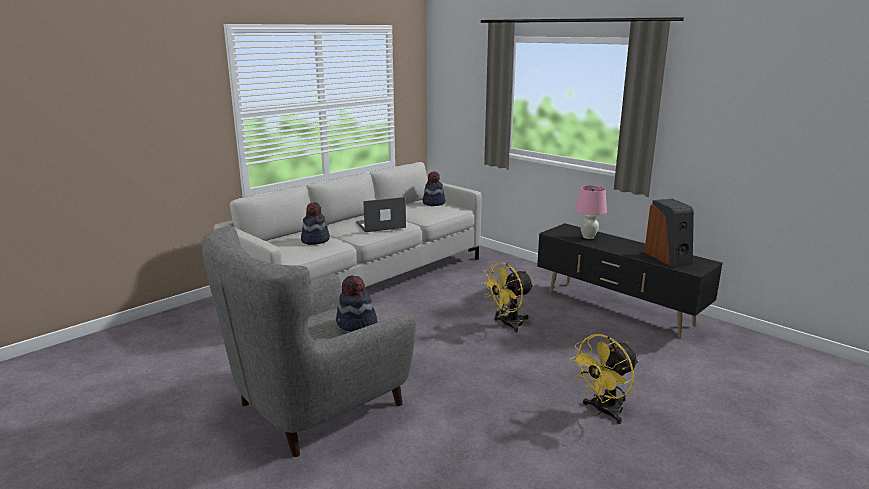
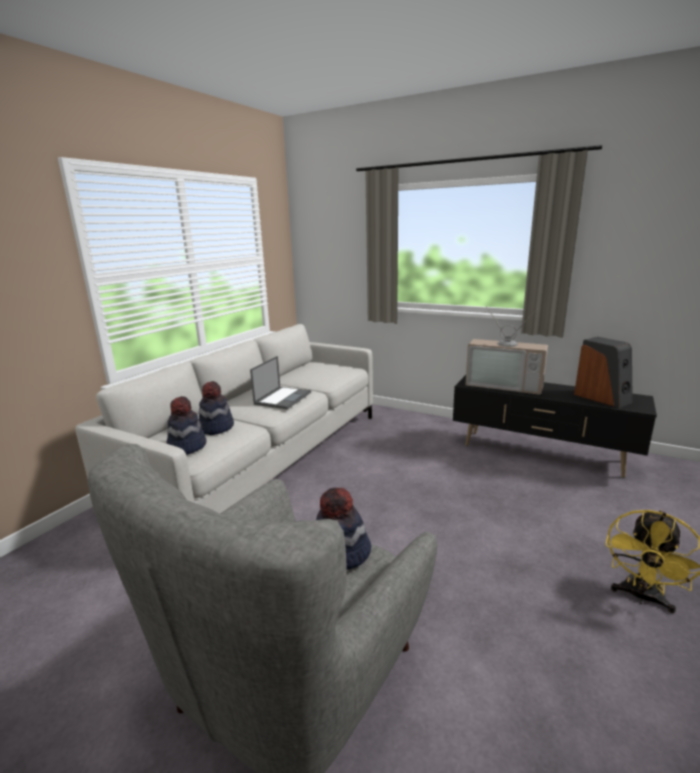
camera: 15 degrees left, 0 degrees up
laptop [356,197,406,232] -> laptop turned 150 degrees clockwise [250,356,311,409]
hat [422,171,445,206] -> hat moved to [166,396,207,455]
yellow fan [481,262,534,333] -> none
pink table lamp [575,185,607,239] -> television [465,306,548,395]

